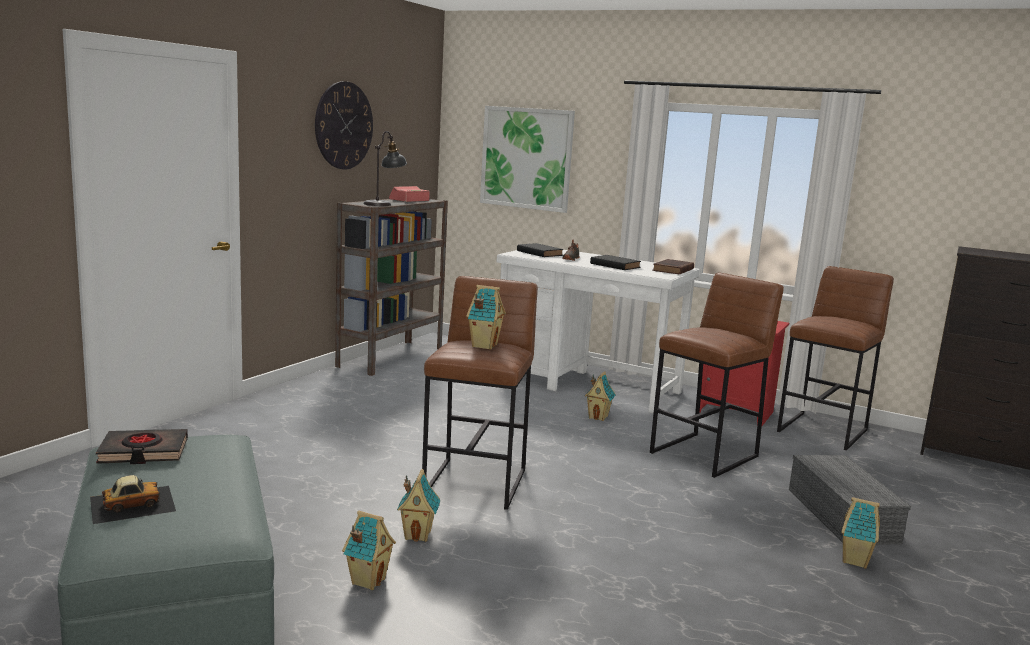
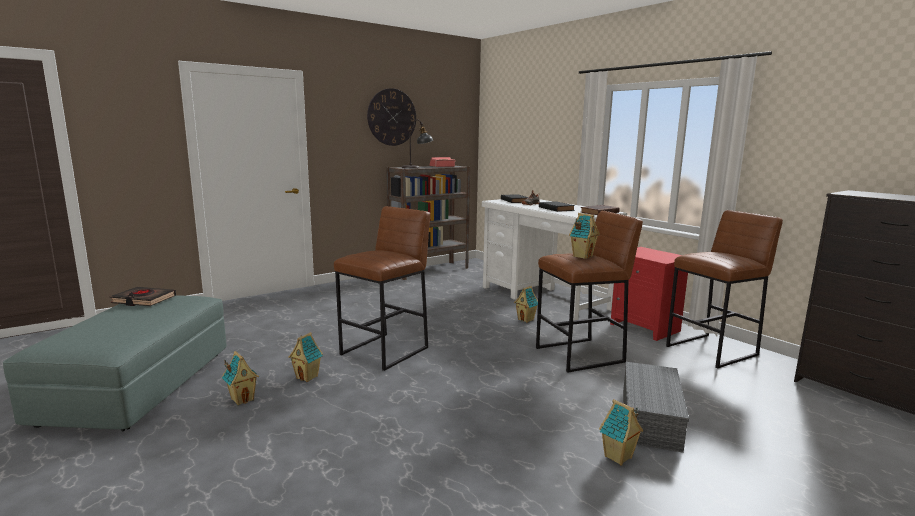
camera: 25 degrees right, 0 degrees up
toy car [90,475,176,524] -> none
toy house [466,285,506,350] -> toy house moved to [569,213,600,259]
picture [480,106,575,213] -> none

